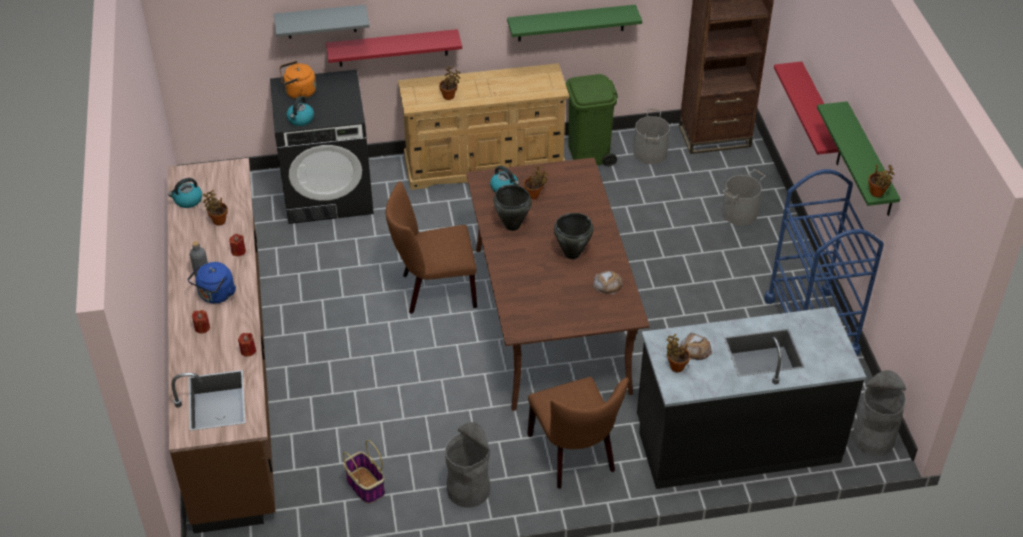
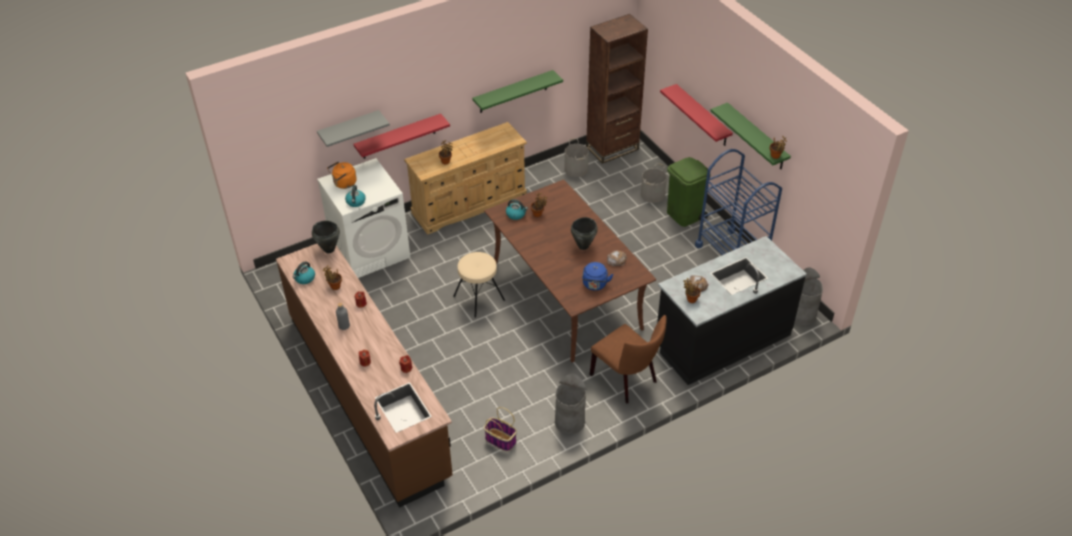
camera: 20 degrees left, 0 degrees up
blue kettle [188,262,236,303] -> blue kettle moved to [582,262,613,291]
black washing machine [270,70,374,224] -> white washing machine [317,158,410,278]
brown chair [386,181,477,314] -> beige stool [453,252,505,318]
black cooking pot [494,184,532,231] -> black cooking pot moved to [312,221,340,253]
green trash can [565,74,618,166] -> green trash can moved to [667,157,708,227]

